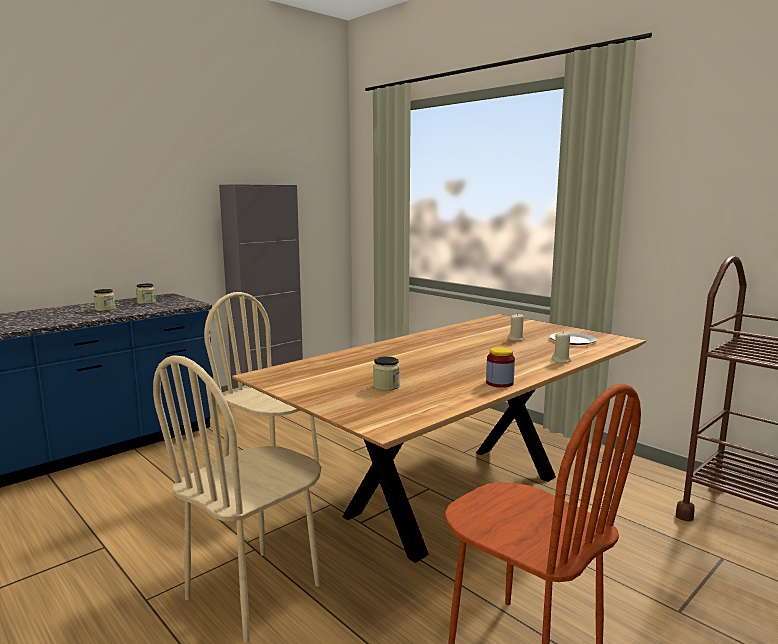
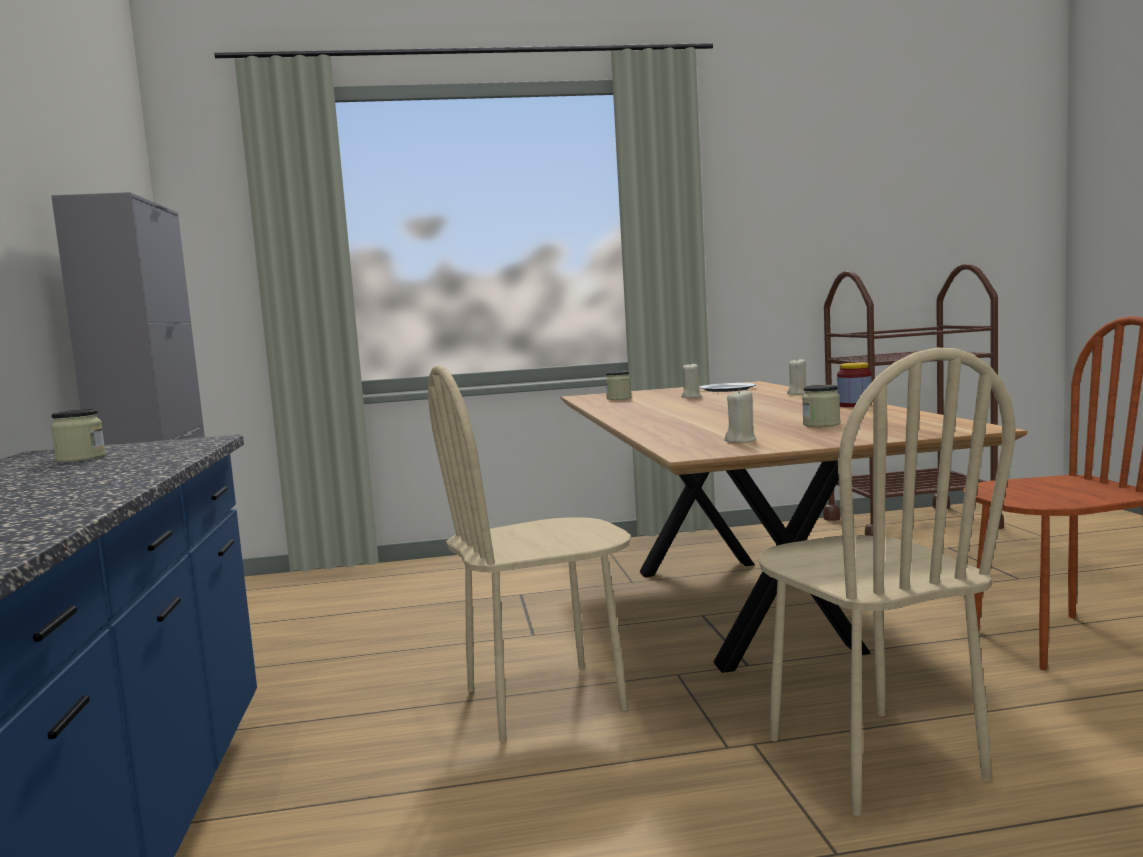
camera: 55 degrees left, 5 degrees down
jar [94,289,116,311] -> jar moved to [605,371,632,400]
none -> beige candle [725,389,756,443]

